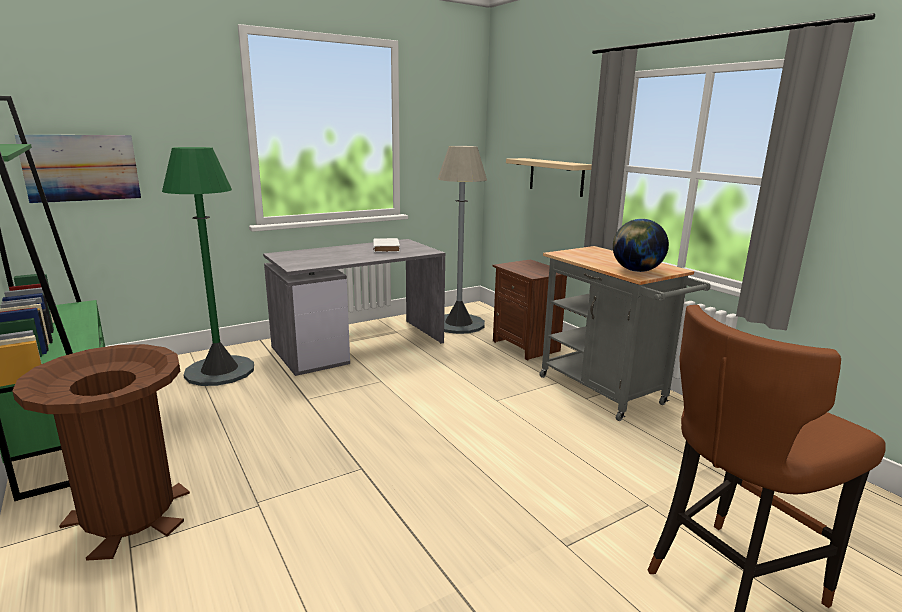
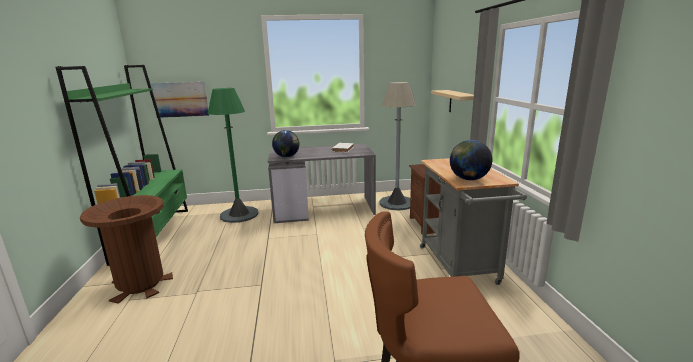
camera: 25 degrees right, 0 degrees up
none -> globe [272,130,300,157]

